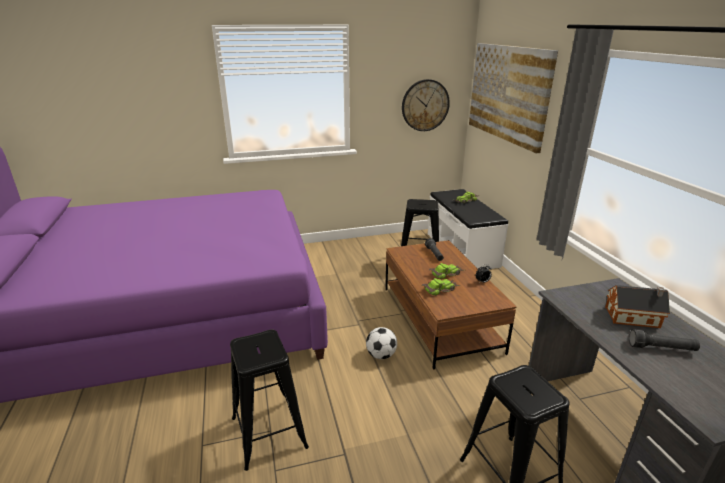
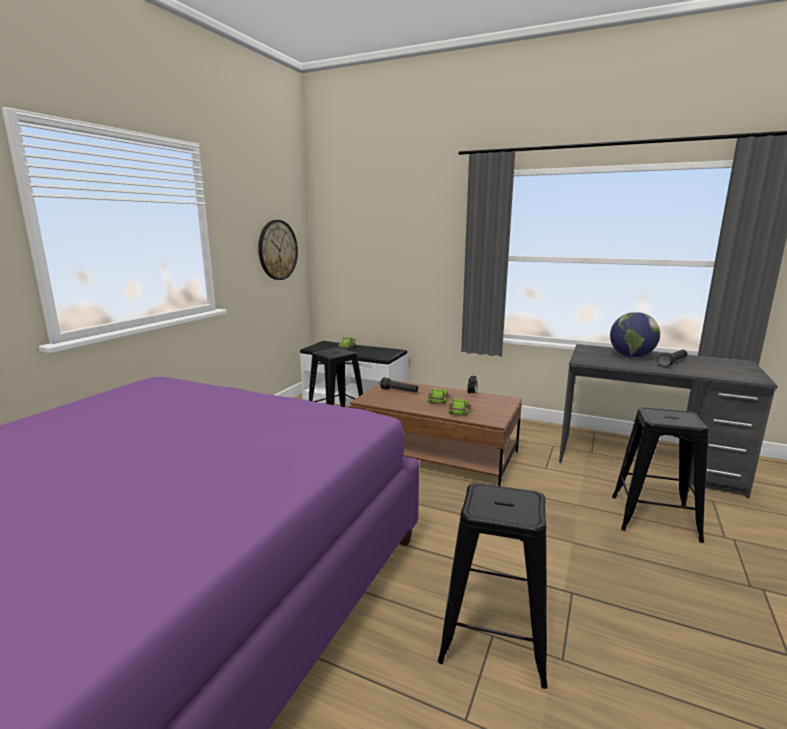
camera: 50 degrees left, 10 degrees down
football [366,327,397,359] -> none
picture [469,43,558,153] -> none
toy house [605,285,670,328] -> globe [610,312,660,357]

